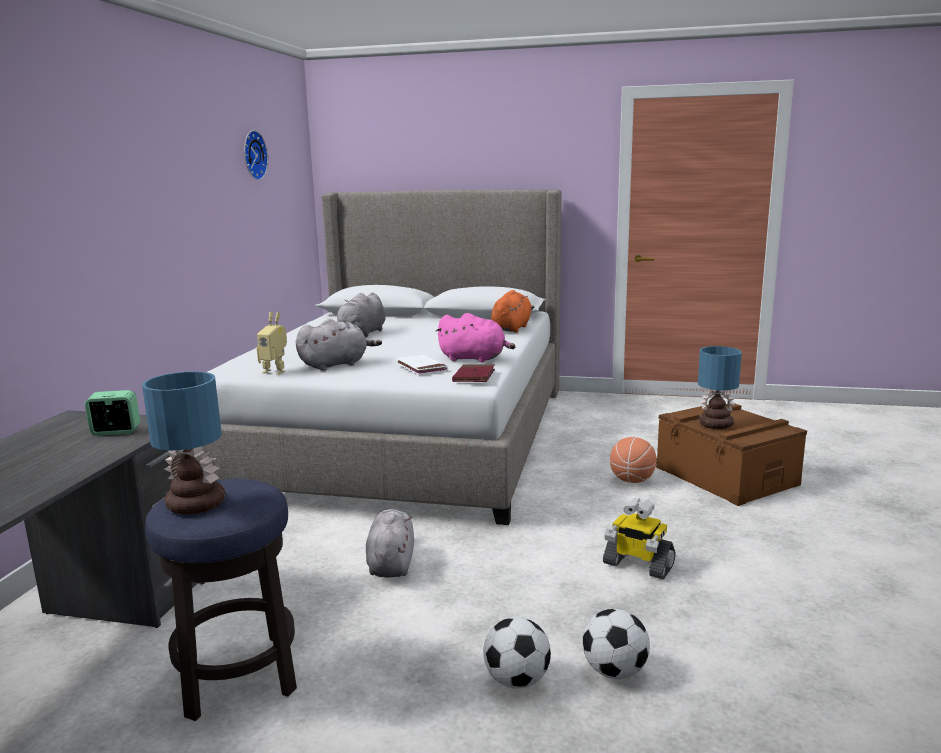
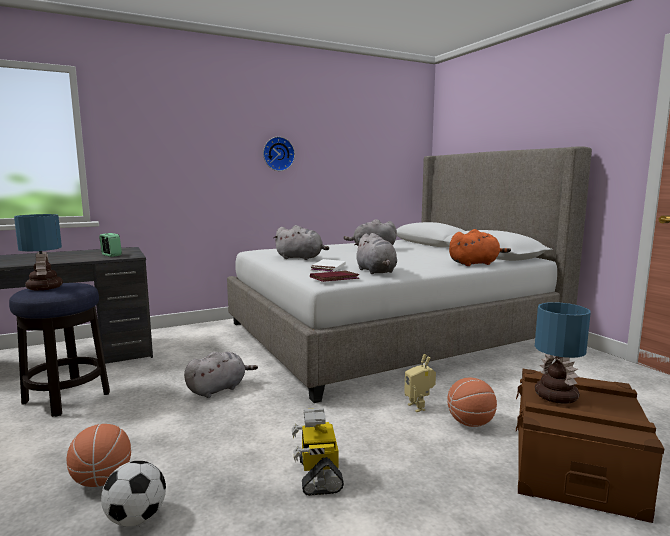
camera: 50 degrees right, 5 degrees down
wall clock [244,130,268,180] -> wall clock moved to [263,137,295,171]
toy robot [257,312,287,375] -> toy robot moved to [404,354,436,412]
pink plush toy [435,313,515,363] -> grey plush toy [354,233,397,274]
football [483,617,551,689] -> basketball [66,424,131,487]

